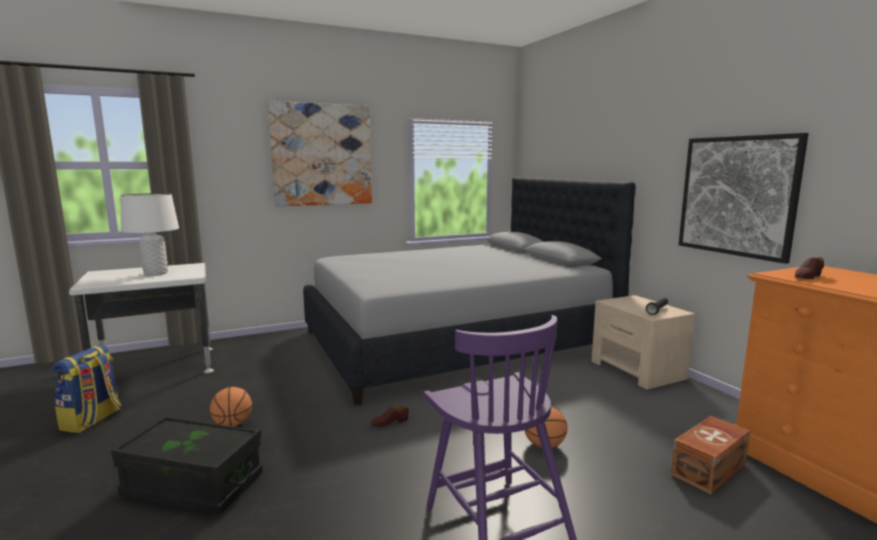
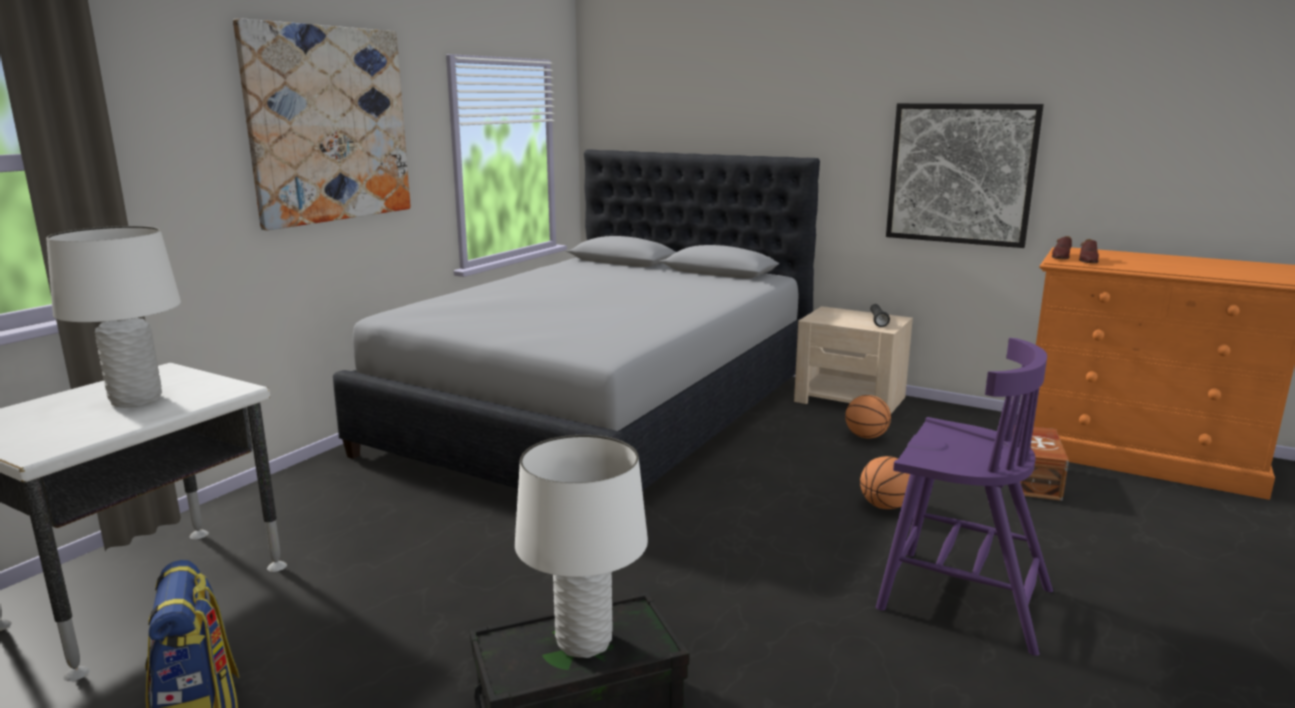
camera: 35 degrees left, 5 degrees up
basketball [210,387,252,427] -> basketball moved to [845,395,891,439]
brown shoe [370,406,409,427] -> brown shoe moved to [1052,236,1072,259]
none -> white table lamp [515,435,648,658]

